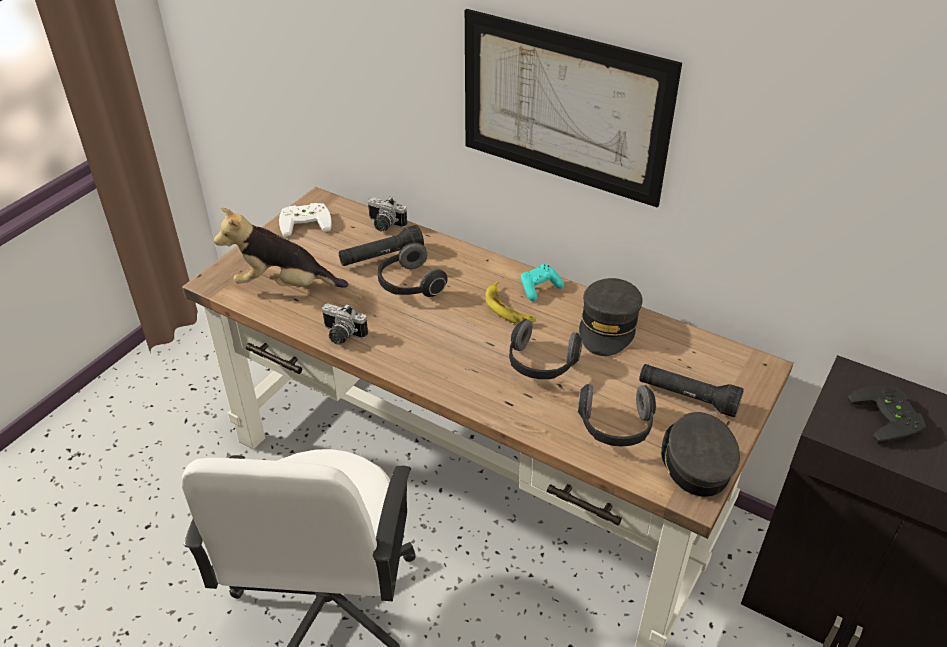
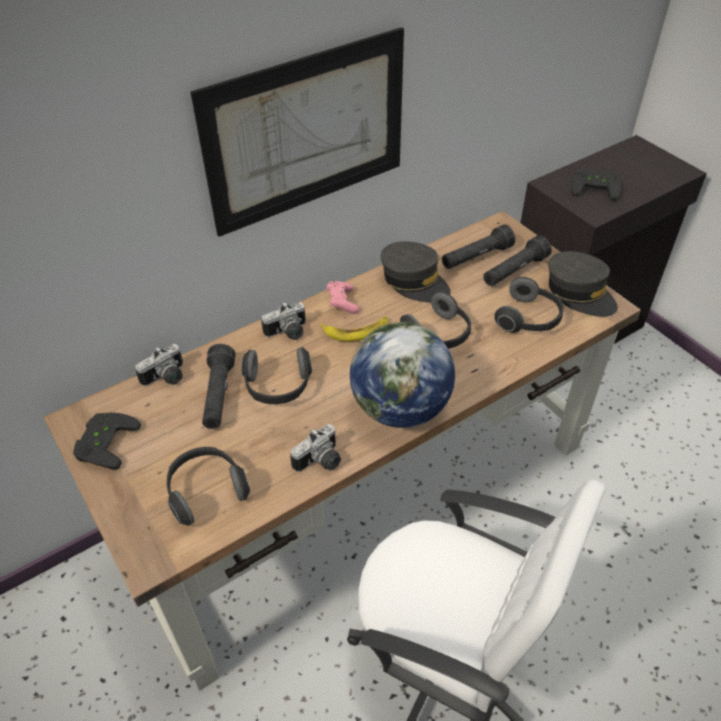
camera: 65 degrees left, 5 degrees up
plush toy [214,207,349,287] -> headphones [167,447,250,526]
white game controller [279,203,332,237] -> black game controller [73,413,141,470]
turquoise game controller [521,264,564,301] -> pink game controller [326,281,359,314]
grey cap [661,412,740,497] -> grey cap turned 150 degrees counterclockwise [548,251,618,317]
none -> camera [261,302,306,340]
none -> globe [350,322,455,428]
none -> black flashlight [442,224,515,269]

